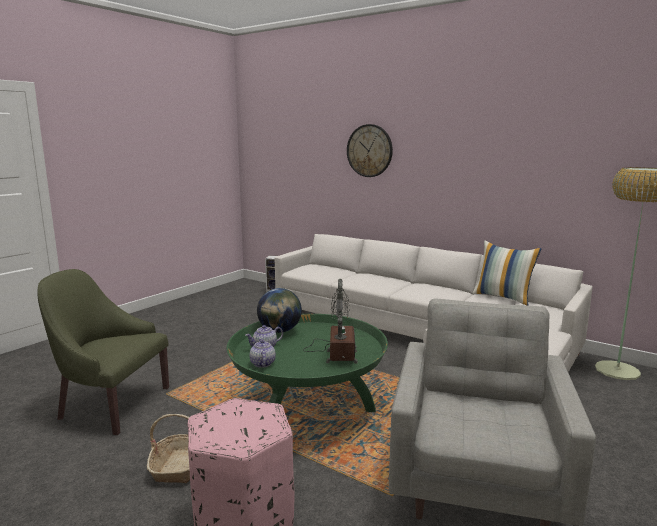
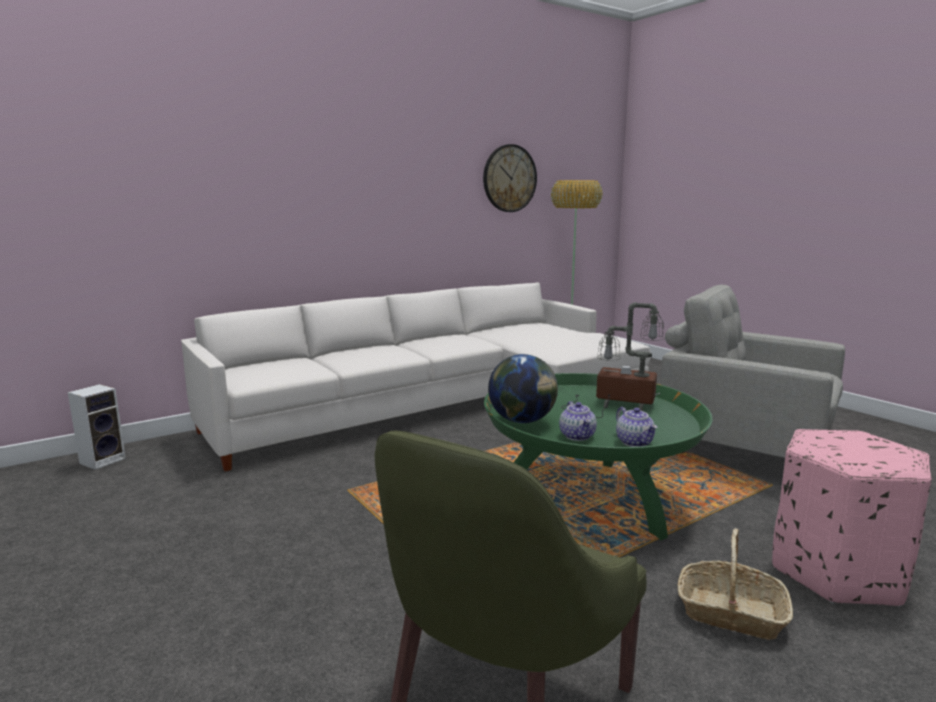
camera: 70 degrees left, 0 degrees up
teapot [249,338,276,368] -> teapot turned 120 degrees counterclockwise [616,407,657,447]
wall clock [347,124,393,177] -> wall clock moved to [483,144,537,212]
pillow [472,241,542,306] -> none

